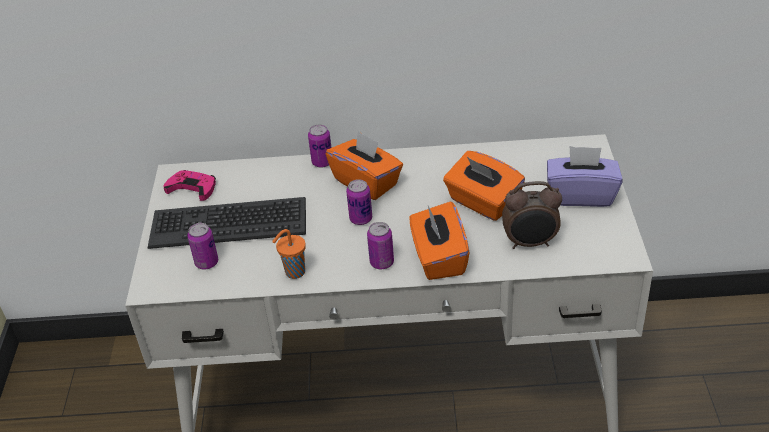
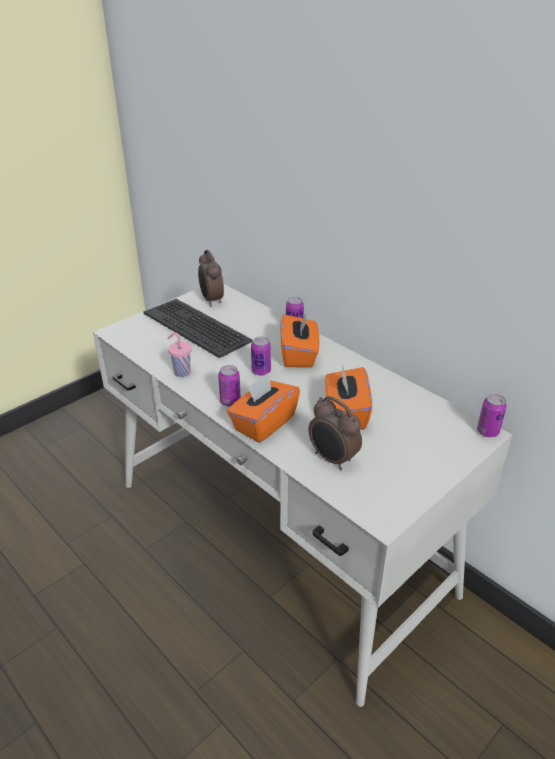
camera: 45 degrees right, 5 degrees down
pink game controller [163,170,216,201] -> alarm clock [198,250,224,306]
can [187,223,218,270] -> can moved to [477,394,507,437]
orange cup [272,229,306,279] -> pink cup [167,332,192,377]
purple tissue box [547,146,623,207] -> none

